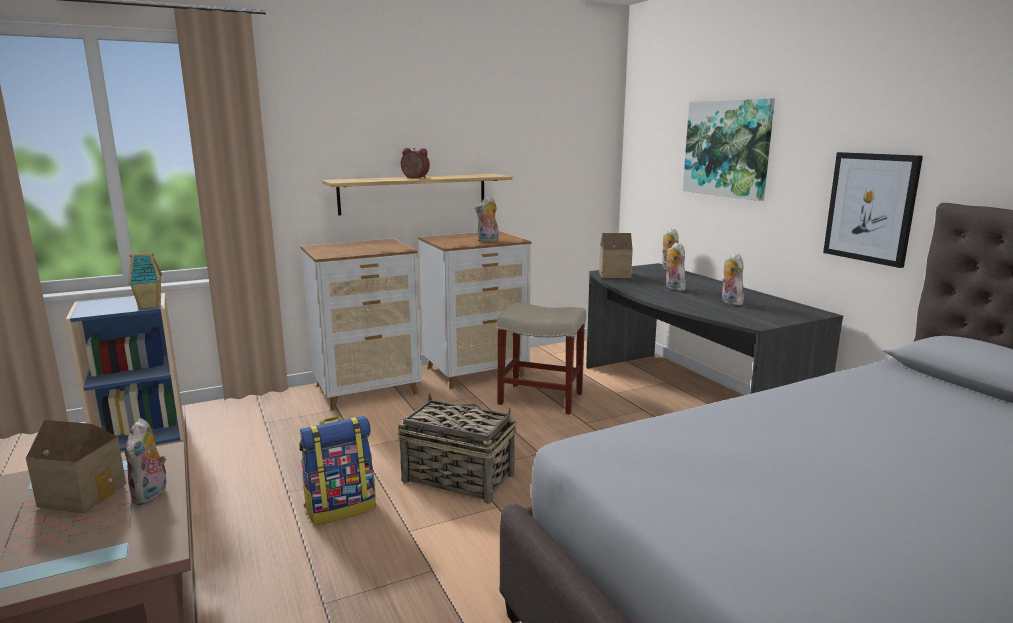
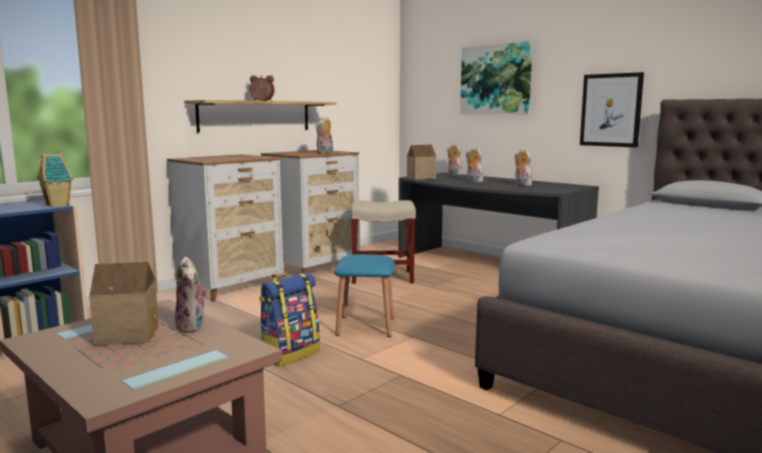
camera: 20 degrees left, 5 degrees down
basket [397,393,517,504] -> blue stool [335,254,395,337]

